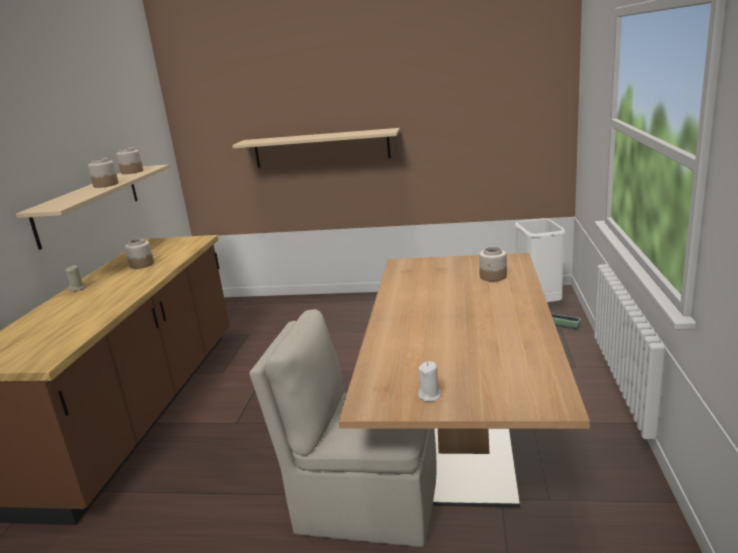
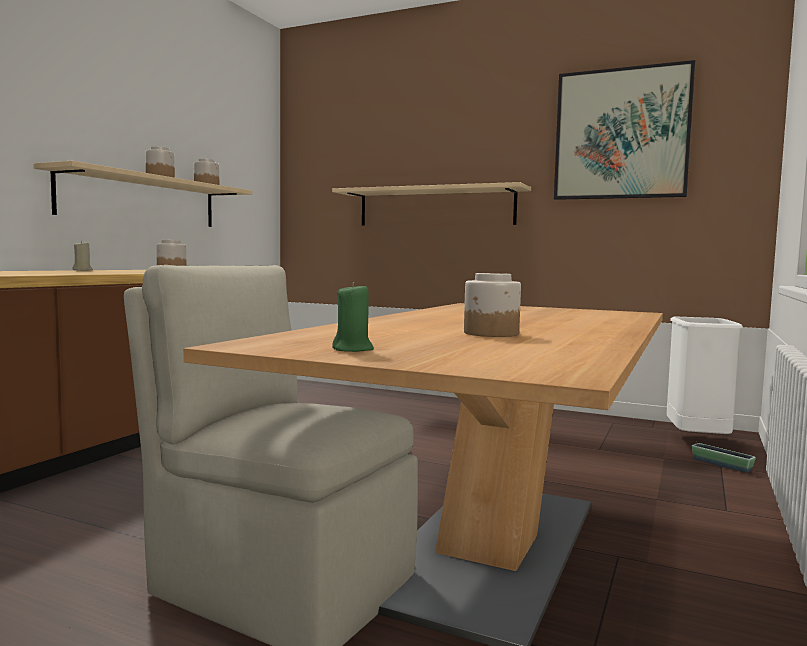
camera: 15 degrees right, 15 degrees down
white candle [418,361,441,402] -> green candle [332,282,374,352]
jar [479,247,507,281] -> jar moved to [464,273,521,337]
none -> picture [554,60,695,200]

